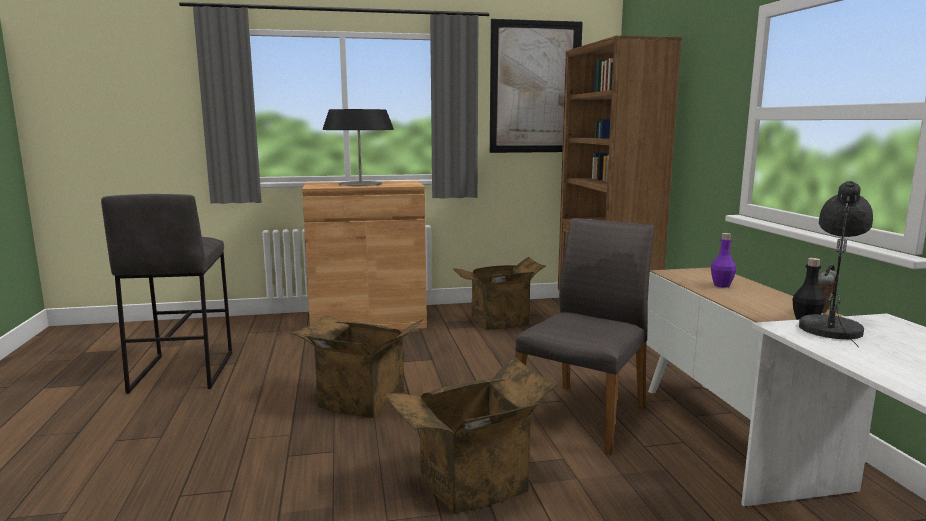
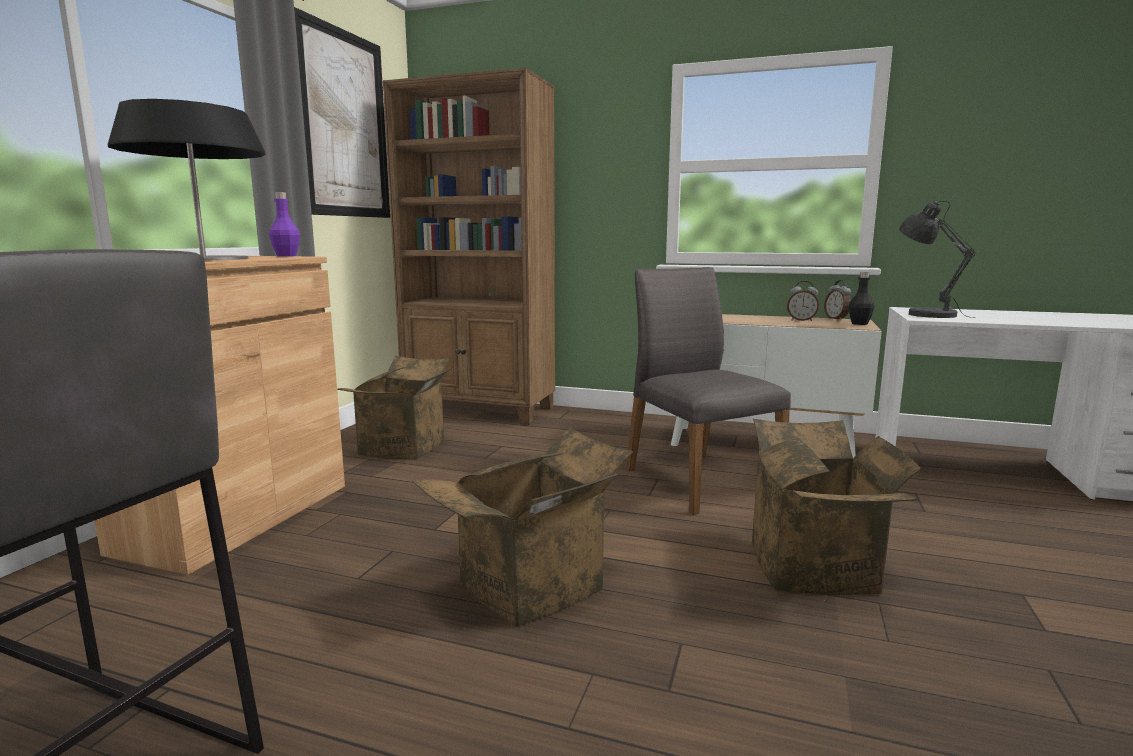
camera: 60 degrees left, 0 degrees up
purple bottle [711,233,736,288] -> purple bottle moved to [269,192,300,257]
none -> alarm clock [787,281,819,321]

